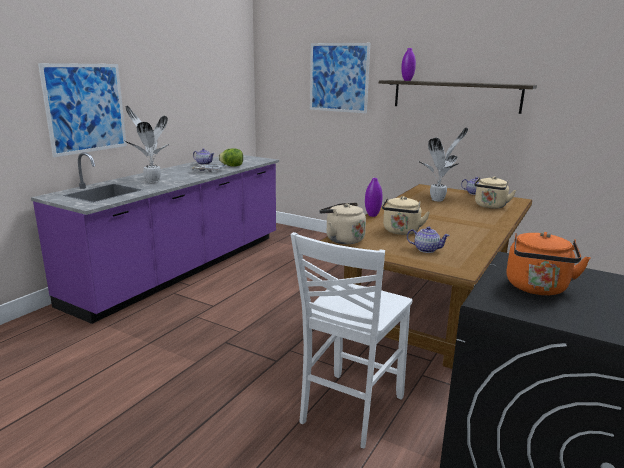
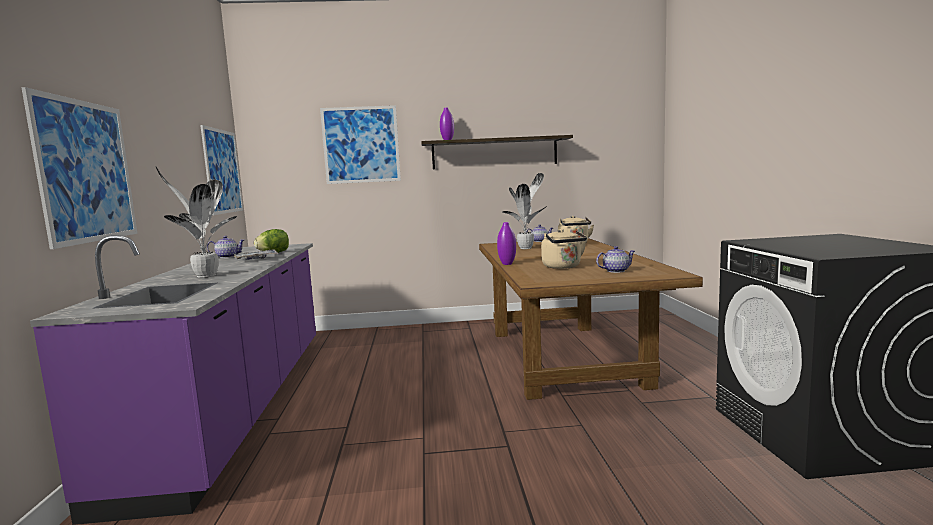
camera: 35 degrees left, 10 degrees down
white chair [291,232,412,448] -> none
beige kettle [319,203,366,244] -> none
orange kettle [506,232,591,295] -> none
none -> picture [200,125,243,215]

